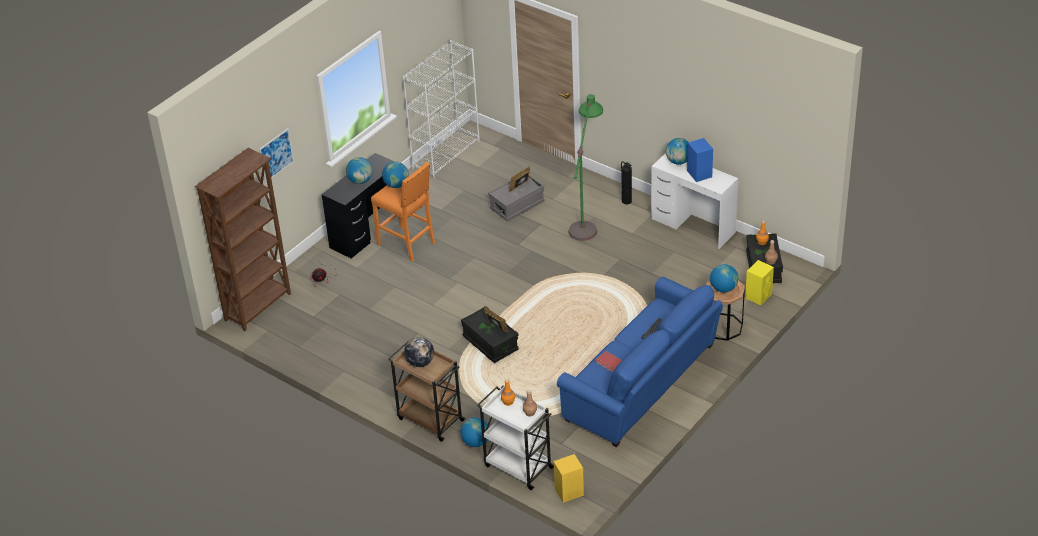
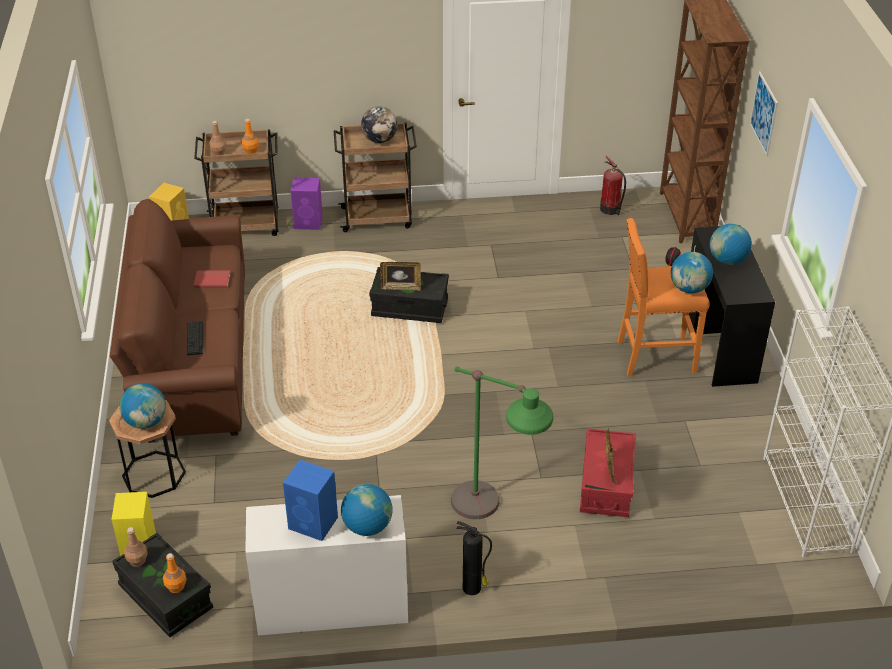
camera: 135 degrees right, 0 degrees up
globe [460,417,489,447] -> purple speaker [291,177,323,230]
white cart [477,385,554,490] -> brown cart [194,129,279,236]
grey storage box [488,175,545,221] -> red storage box [580,428,636,517]
blue sofa [557,276,723,447] -> brown sofa [110,199,245,443]
none -> fire extinguisher [600,156,626,215]

